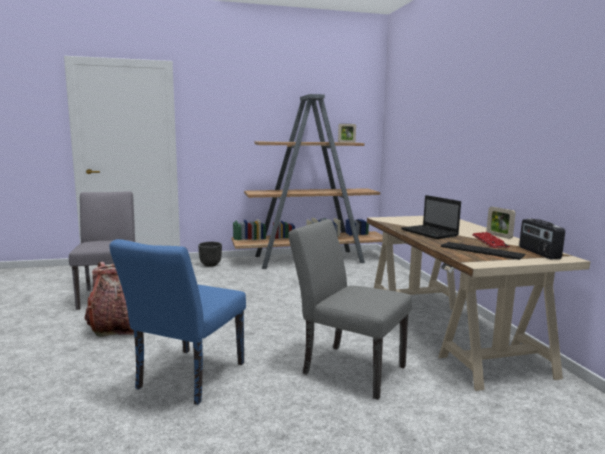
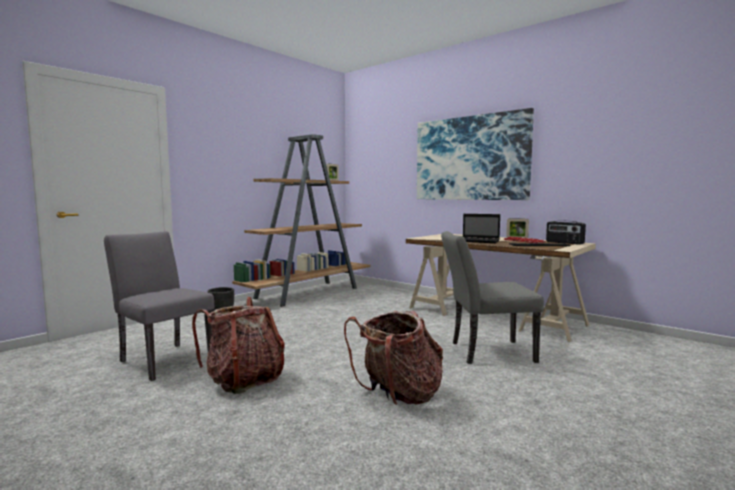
camera: 35 degrees left, 5 degrees down
blue chair [109,239,246,405] -> backpack [344,310,443,405]
none -> picture [417,108,534,200]

